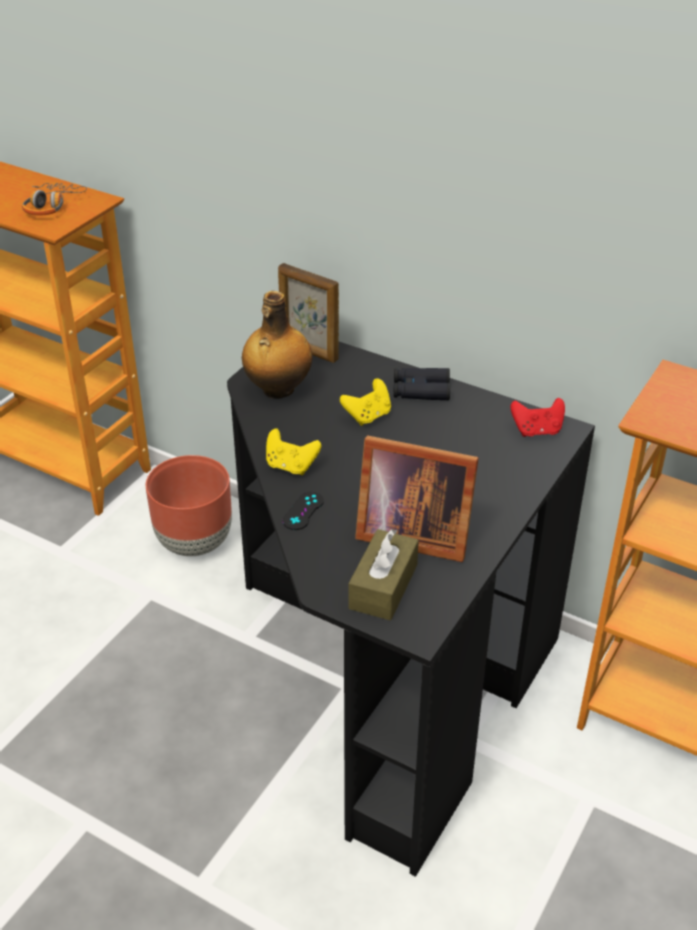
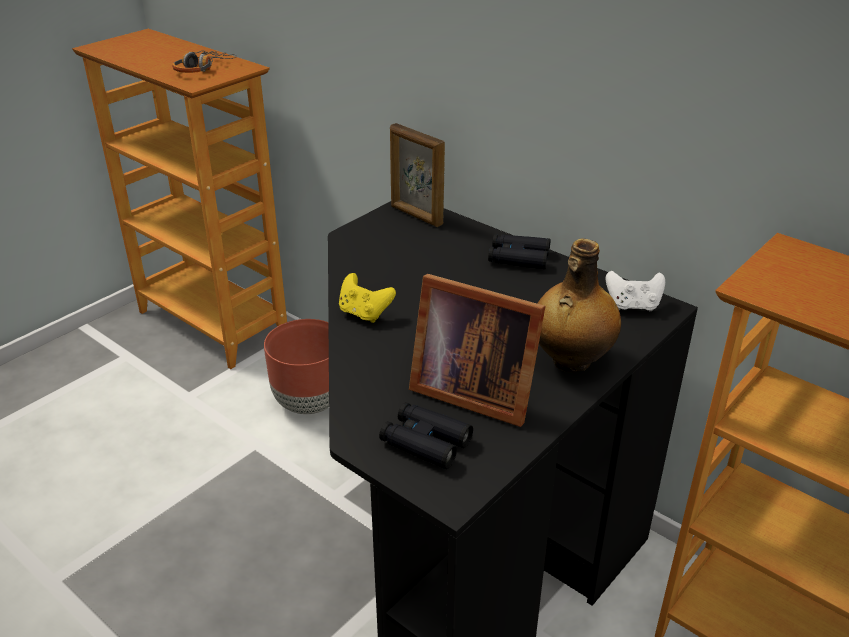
camera: 10 degrees right, 5 degrees down
bottle [242,291,312,399] -> bottle moved to [537,238,621,372]
black game controller [283,492,324,530] -> none
yellow game controller [340,378,391,426] -> none
brown tissue box [349,529,419,620] -> black binoculars [379,402,473,469]
red game controller [510,398,565,437] -> white game controller [606,271,665,311]

